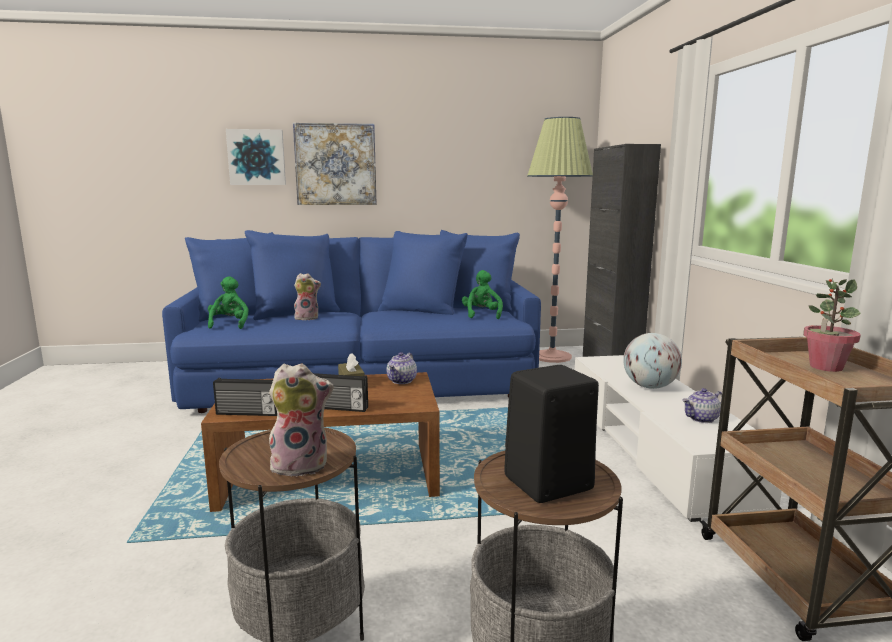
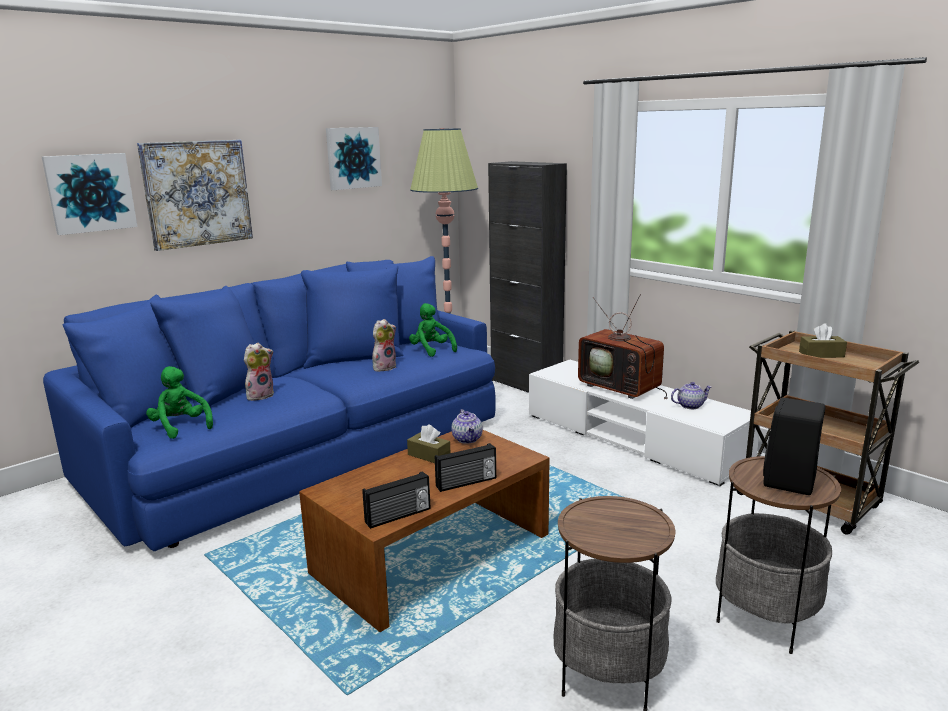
camera: 35 degrees left, 5 degrees up
plush toy [268,364,334,477] -> plush toy moved to [372,319,396,371]
globe [623,333,682,389] -> television [578,294,668,399]
teapot [682,388,722,423] -> teapot turned 135 degrees counterclockwise [671,382,712,409]
potted plant [803,279,861,372] -> brown tissue box [799,323,847,358]
none -> picture [326,127,382,190]

